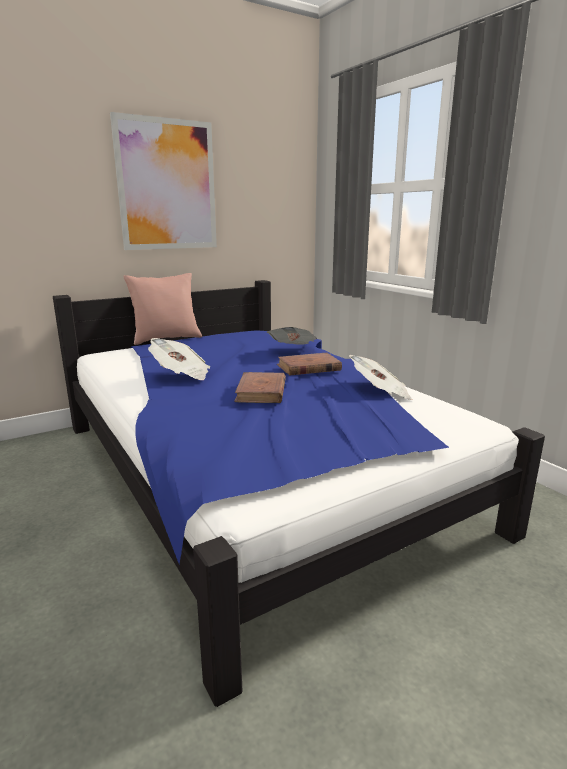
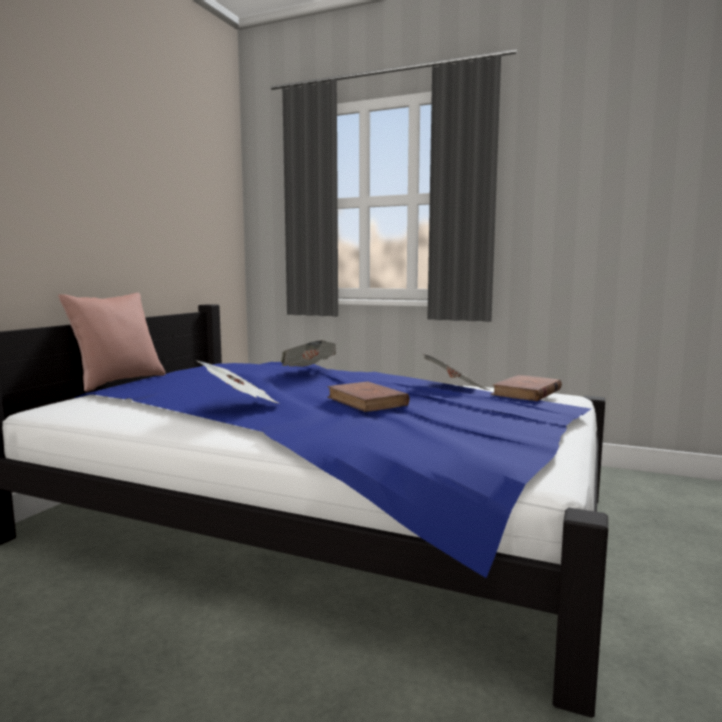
camera: 35 degrees left, 10 degrees down
picture [110,112,217,250] -> none
brown book [277,353,342,375] -> brown book moved to [491,375,562,401]

